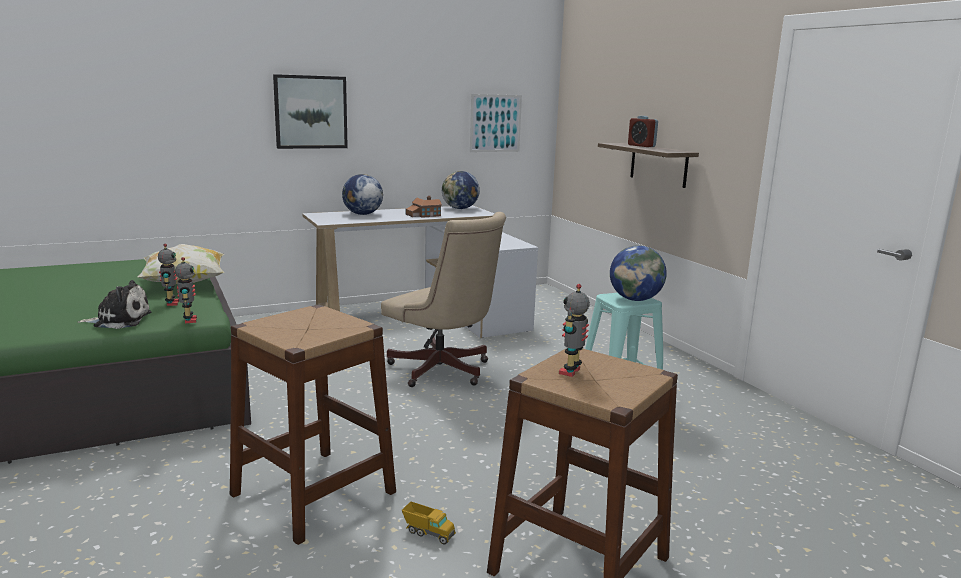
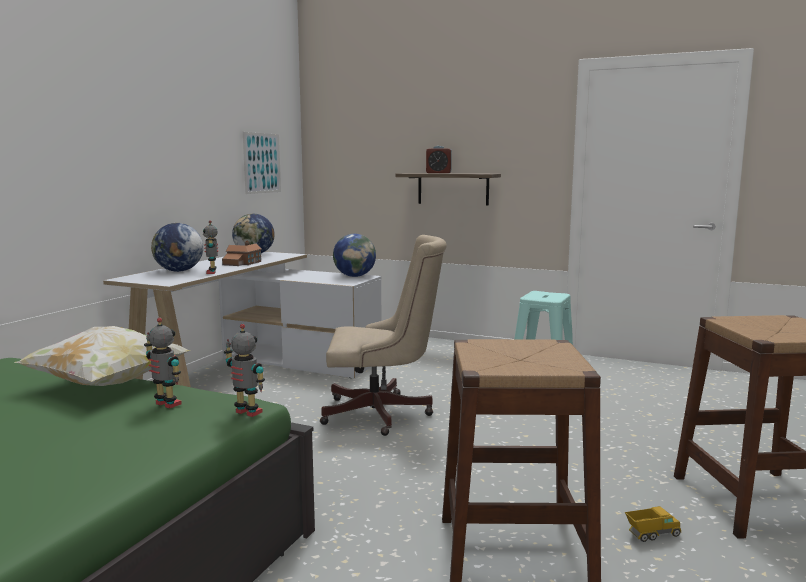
camera: 40 degrees left, 5 degrees down
plush toy [78,280,151,329] -> none
picture [273,74,348,149] -> none
toy robot [559,284,590,377] -> toy robot moved to [203,220,218,274]
globe [610,245,667,301] -> globe moved to [333,234,376,277]

